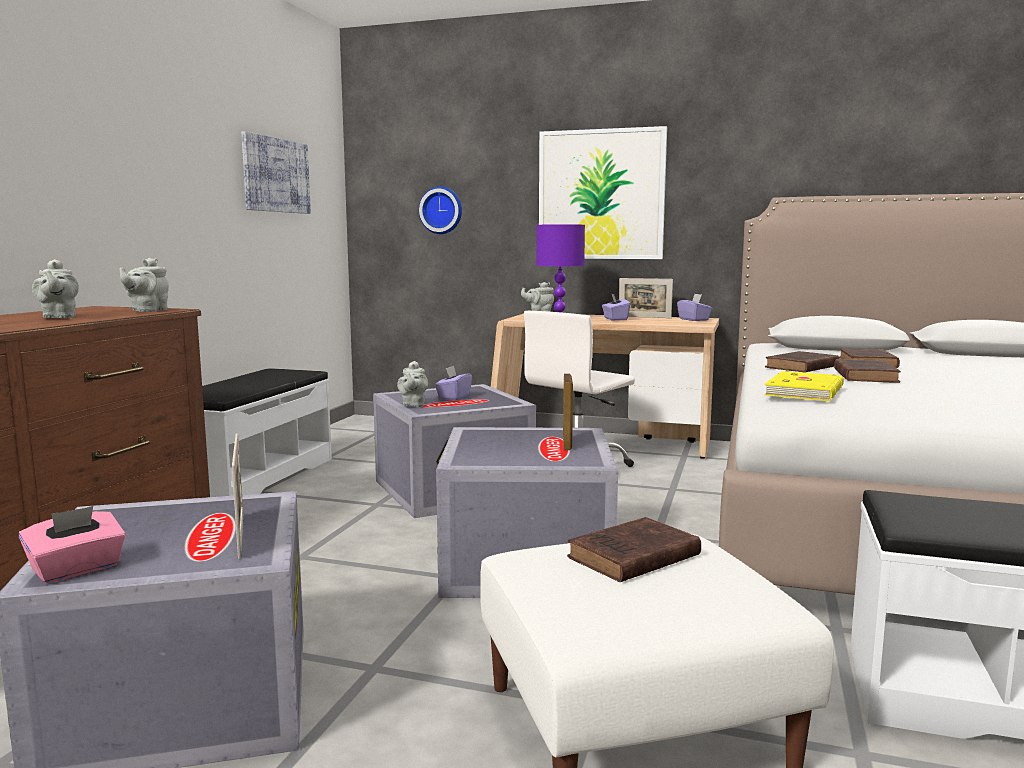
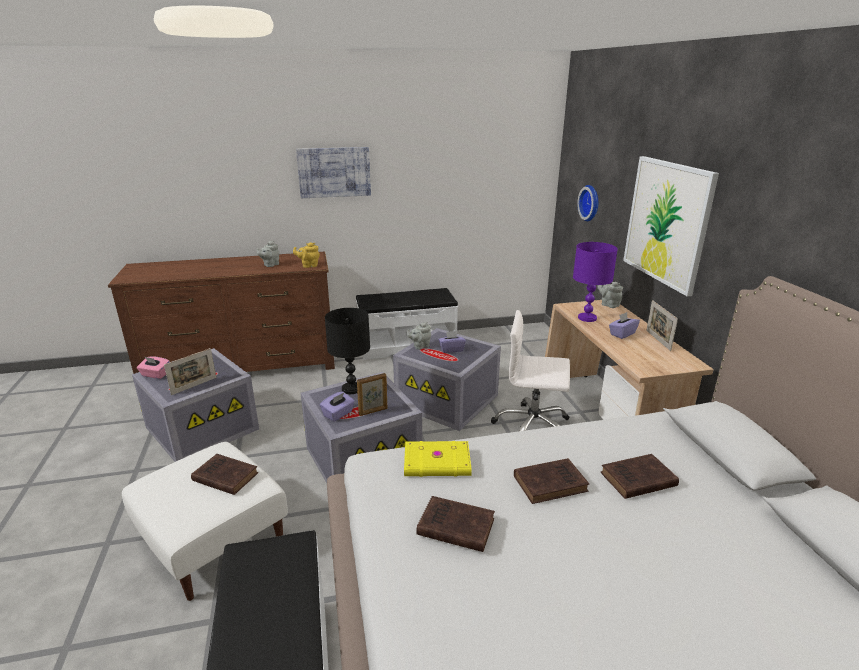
camera: 60 degrees right, 15 degrees up
grey teapot [119,258,169,312] -> yellow teapot [293,242,320,268]
picture [241,131,311,214] -> picture moved to [296,147,371,198]
purple tissue box [677,294,713,321] -> purple tissue box moved to [320,391,355,421]
brown book [765,351,840,373] -> brown book moved to [416,496,495,552]
none -> black table lamp [325,308,370,394]

